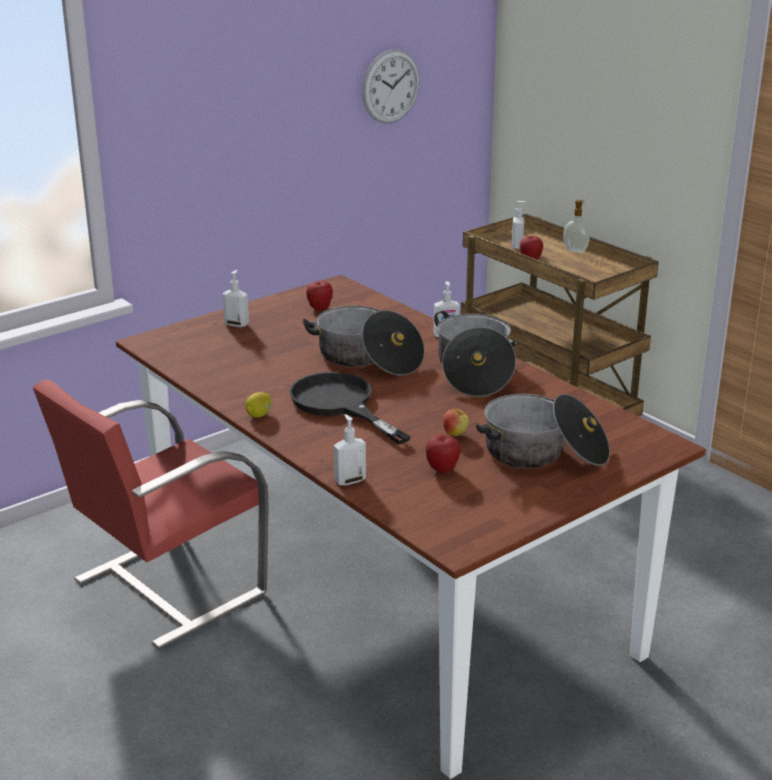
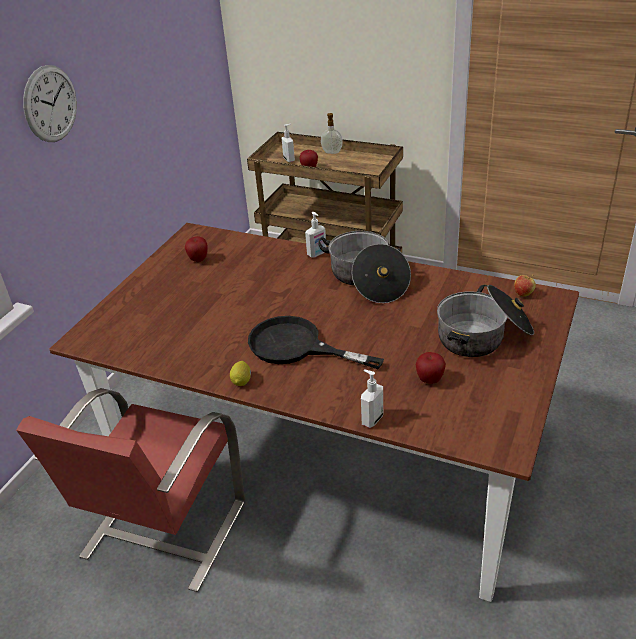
camera: 25 degrees left, 10 degrees up
soap dispenser [222,270,249,327] -> none
cooking pot [302,306,425,375] -> none
wall clock [362,50,420,123] -> wall clock moved to [23,65,77,142]
apple [443,409,469,437] -> apple moved to [514,275,536,297]

